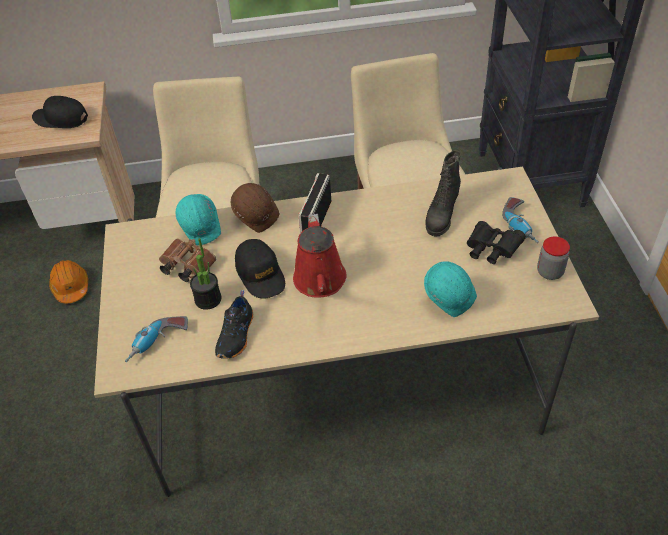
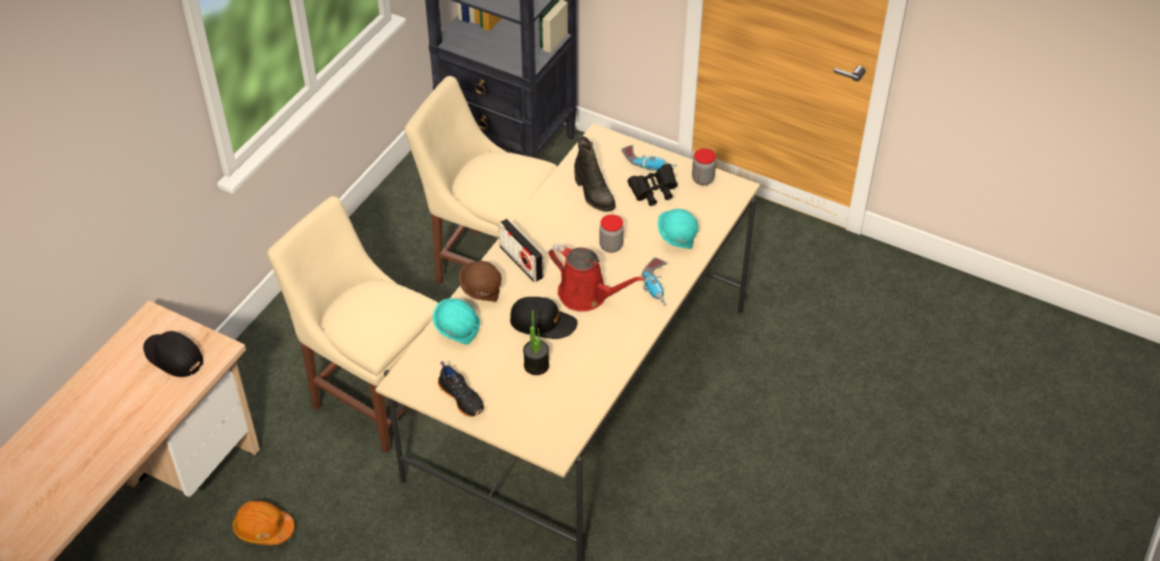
camera: 55 degrees left, 0 degrees up
black cap [32,96,88,128] -> black cap turned 75 degrees clockwise [143,331,203,377]
power drill [125,316,188,362] -> power drill moved to [642,258,667,306]
brown binoculars [159,238,216,282] -> none
black shoe [215,290,253,359] -> black shoe moved to [438,361,484,417]
none -> jar [599,215,624,253]

